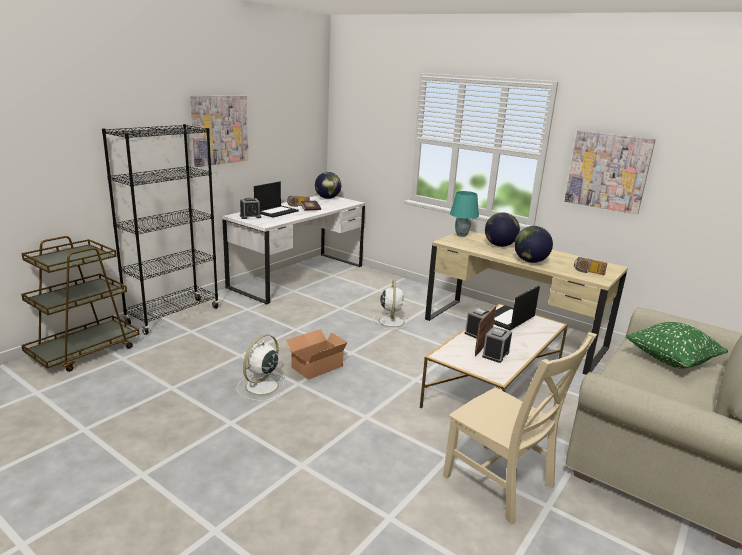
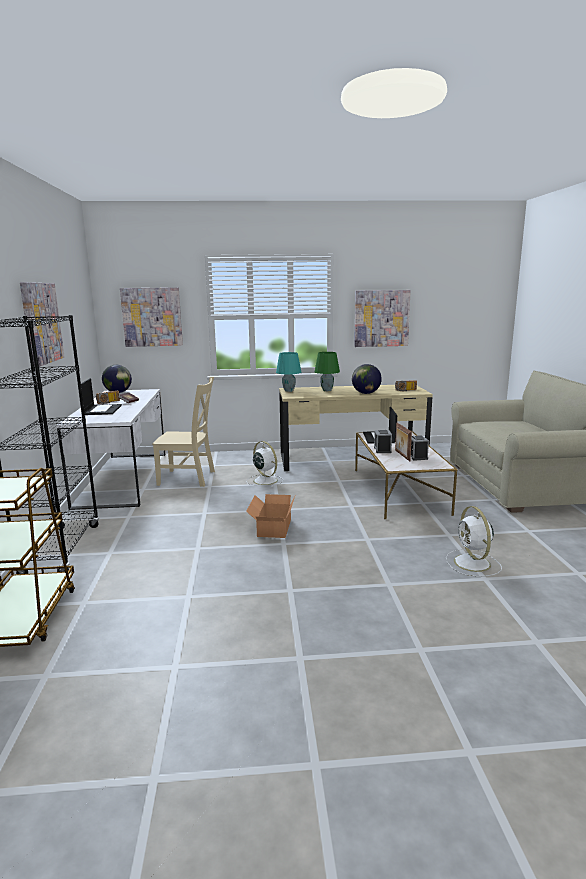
camera: 40 degrees left, 5 degrees down
white fan [236,335,286,401] -> white fan moved to [446,506,502,577]
alarm clock [240,198,261,219] -> none
beige chair [443,332,597,524] -> beige chair moved to [152,377,215,487]
globe [485,212,520,247] -> green table lamp [315,352,340,391]
green pillow [626,322,728,369] -> none
none -> picture [120,287,183,347]

